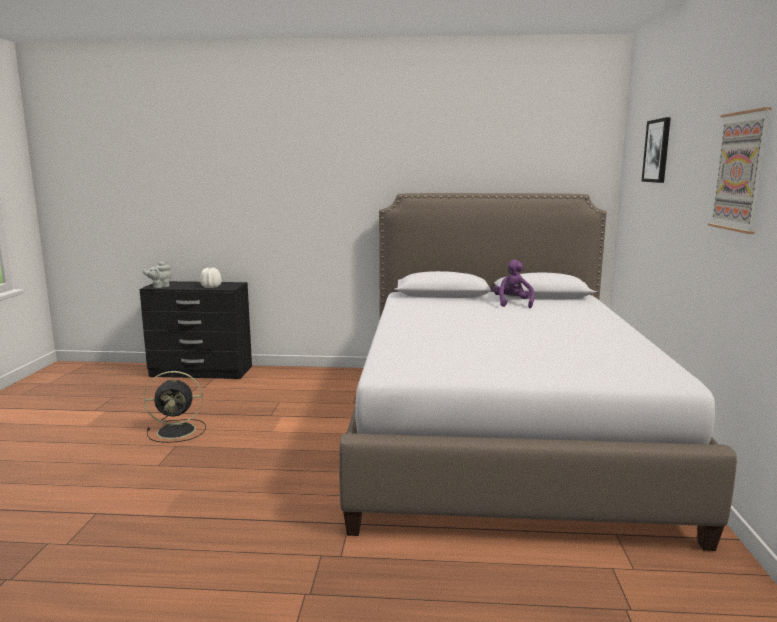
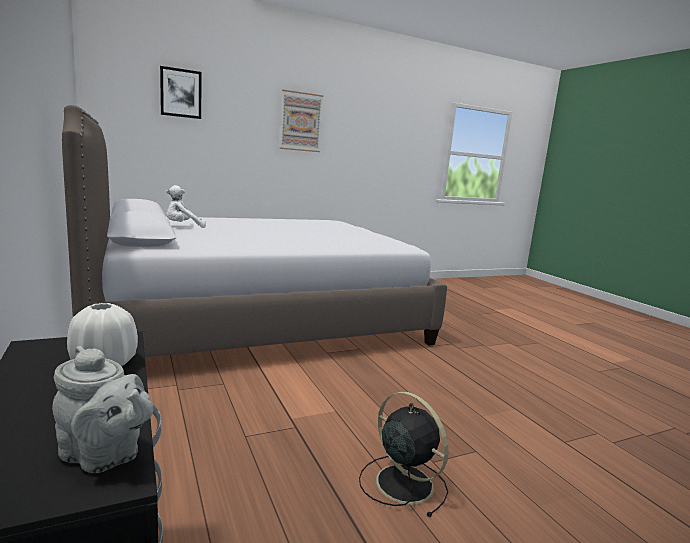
camera: 120 degrees left, 0 degrees up
purple plush toy [493,260,535,308] -> white plush toy [166,185,206,228]

